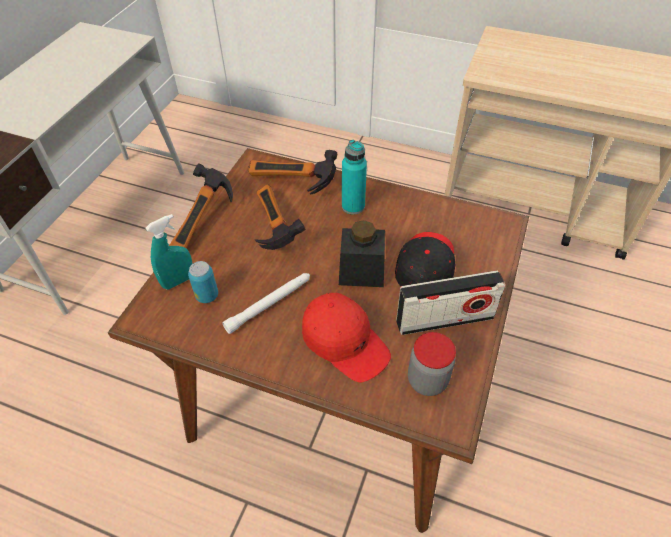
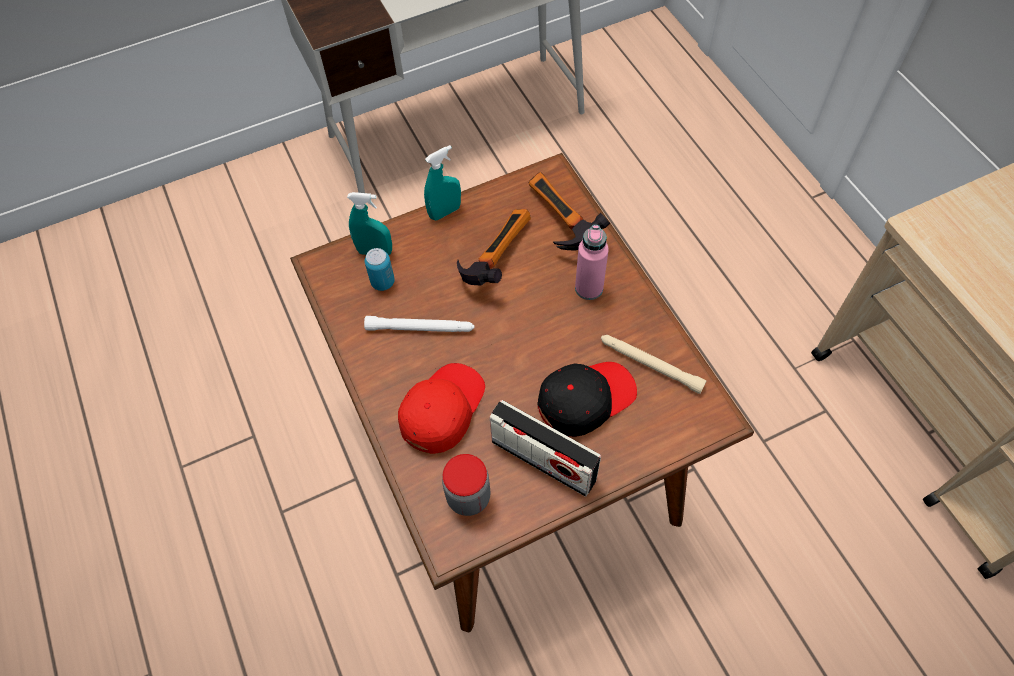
camera: 45 degrees right, 10 degrees up
hammer [169,163,233,249] -> turquoise spray bottle [424,145,461,220]
red cap [302,293,391,382] -> red cap turned 150 degrees counterclockwise [398,363,485,454]
black jar [339,220,385,287] -> none
turquoise bottle [342,140,367,214] -> pink bottle [575,225,609,300]
none -> beige flashlight [601,335,706,394]

